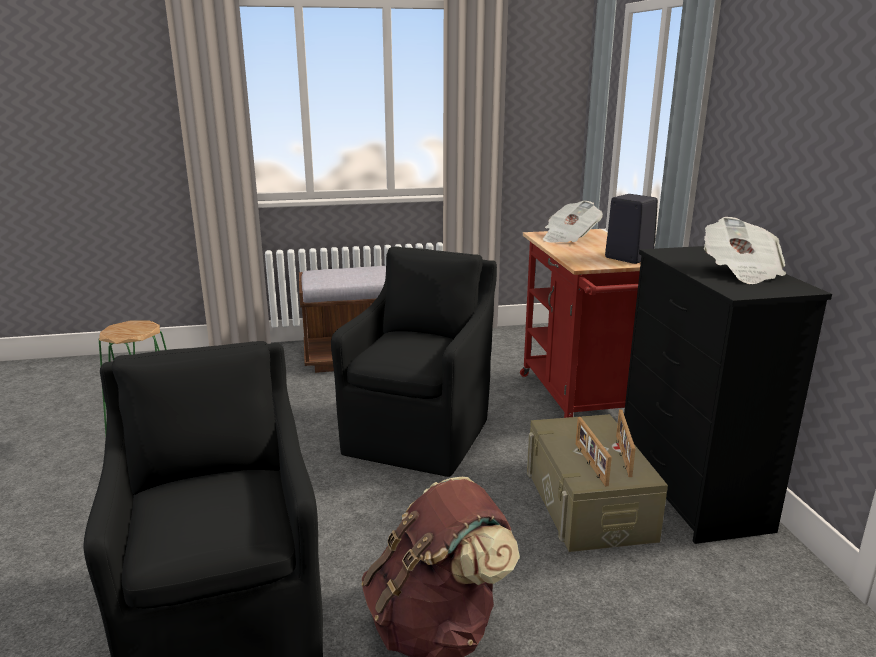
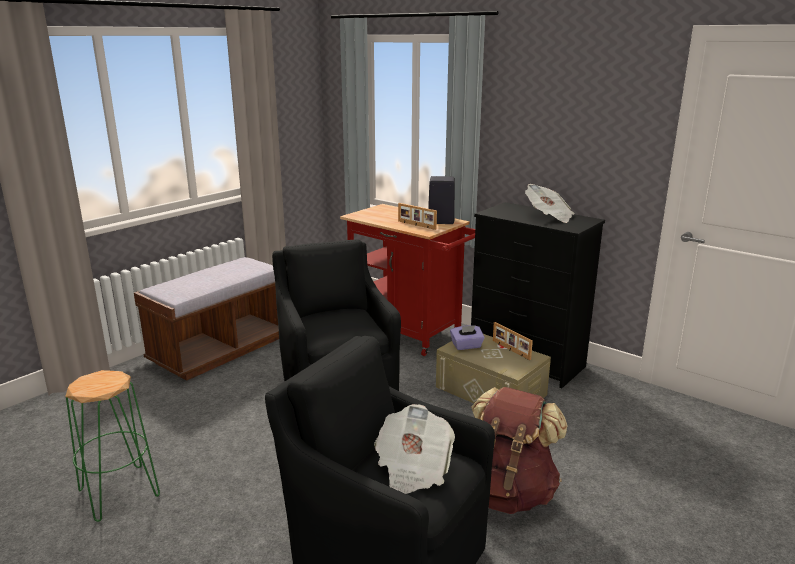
camera: 40 degrees left, 0 degrees up
newspaper [543,201,603,243] -> newspaper moved to [374,404,455,494]
picture frame [576,417,612,487] -> picture frame moved to [398,203,437,230]
none -> purple tissue box [450,325,485,350]

